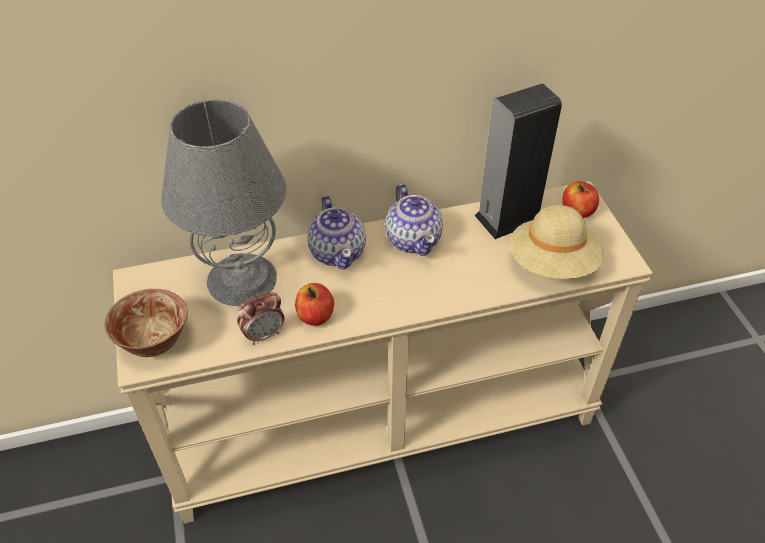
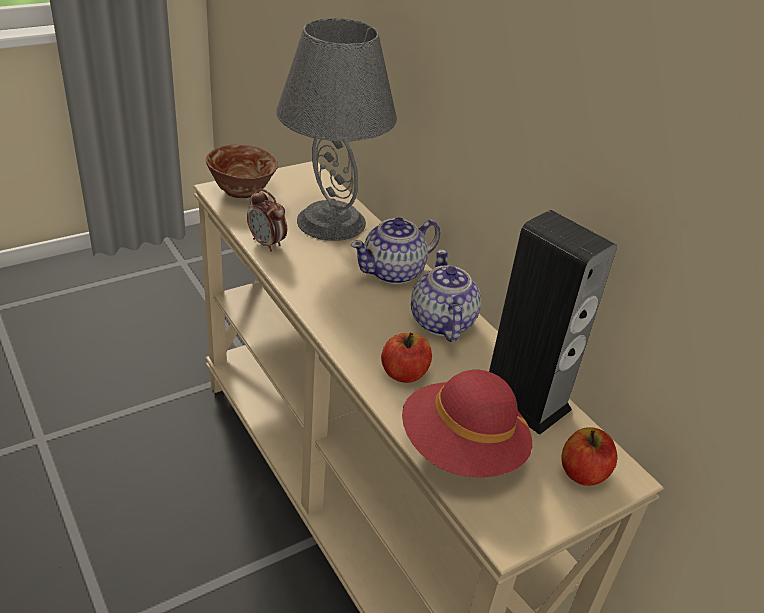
camera: 70 degrees right, 10 degrees down
apple [295,283,334,326] -> apple moved to [381,333,432,383]
teapot [385,184,443,256] -> teapot turned 120 degrees clockwise [411,249,481,342]
beige hat [510,205,604,279] -> red hat [402,370,532,477]

